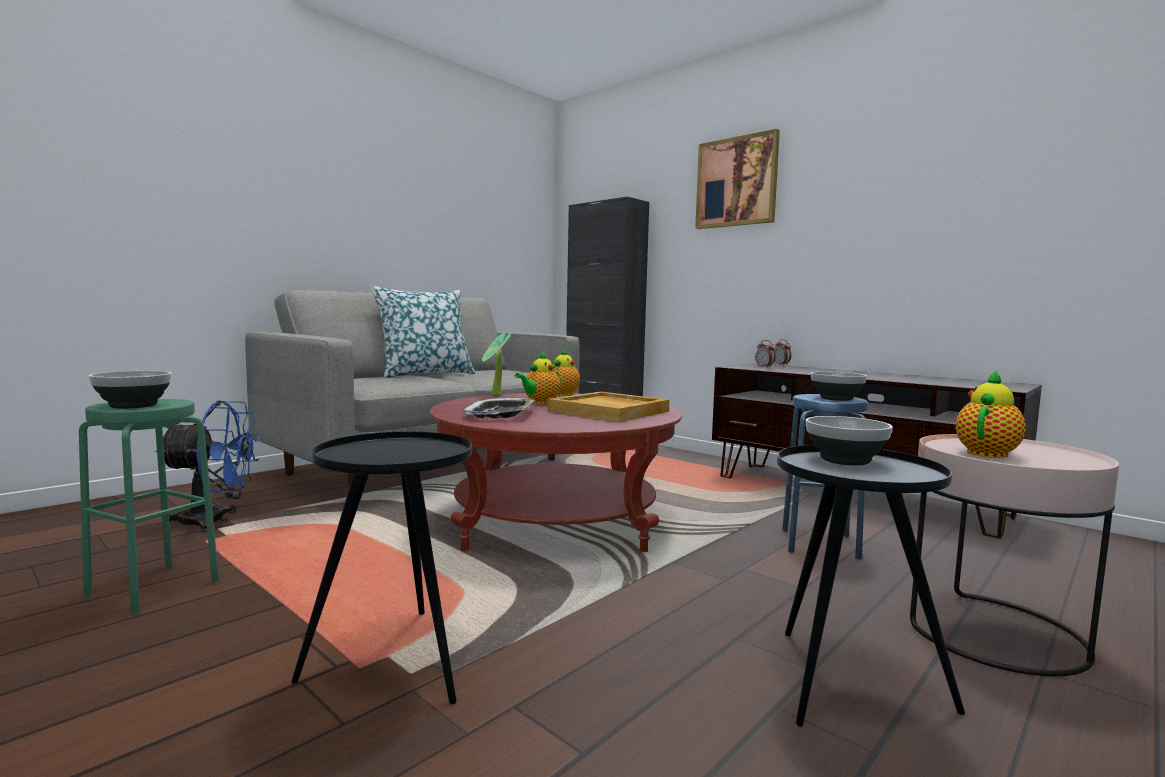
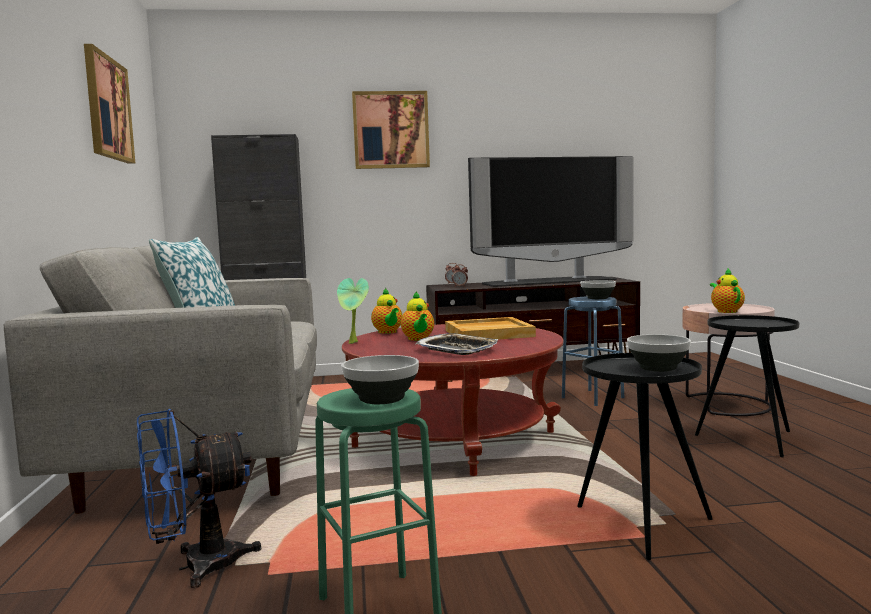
camera: 50 degrees left, 0 degrees up
blue fan [156,400,260,532] -> blue fan turned 150 degrees counterclockwise [137,409,262,588]
bowl [806,416,893,466] -> bowl moved to [627,334,691,372]
none -> picture [84,44,135,164]
none -> television [468,156,634,287]

